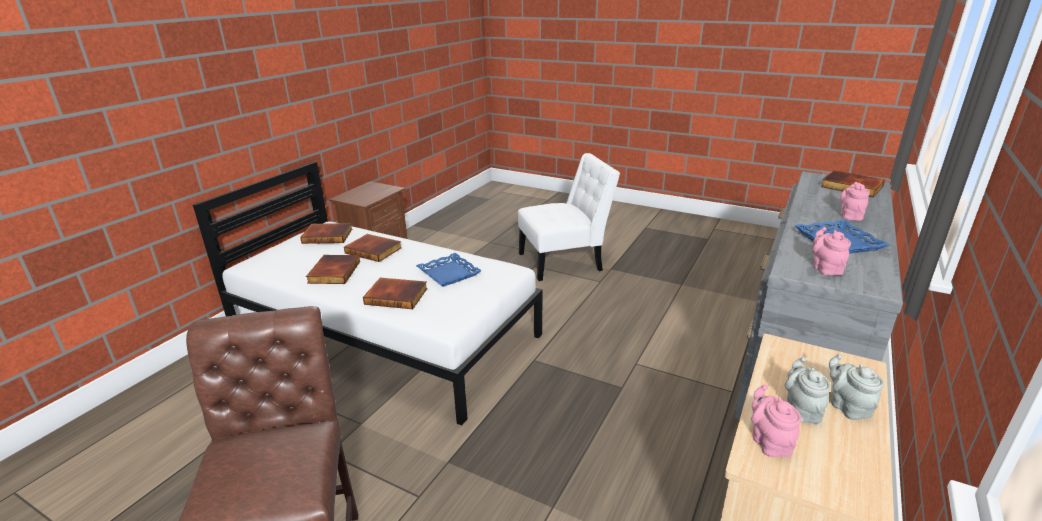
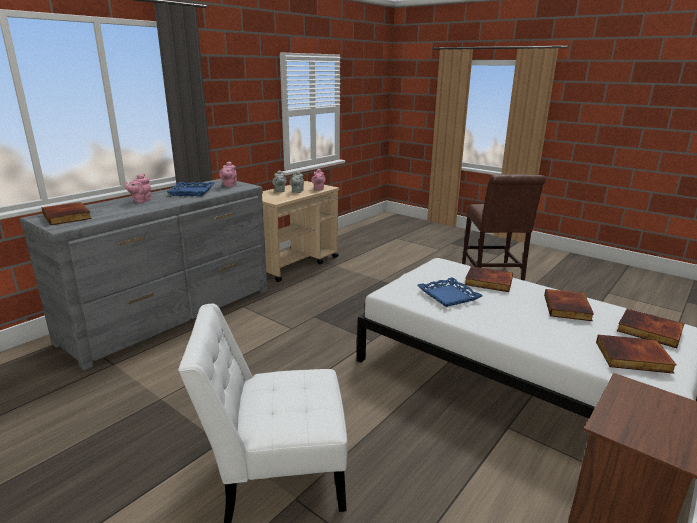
camera: 170 degrees left, 5 degrees down
book [344,234,402,262] -> book moved to [617,309,684,348]

